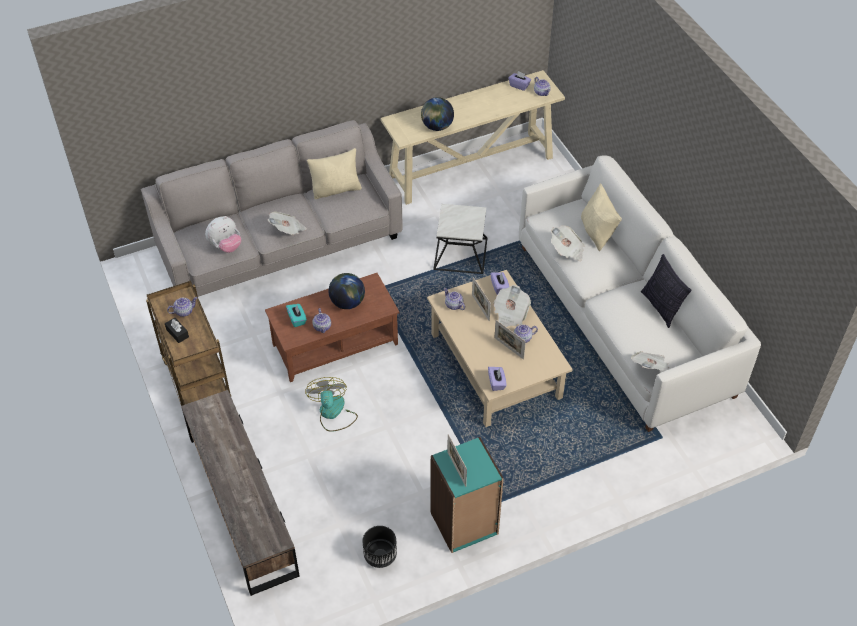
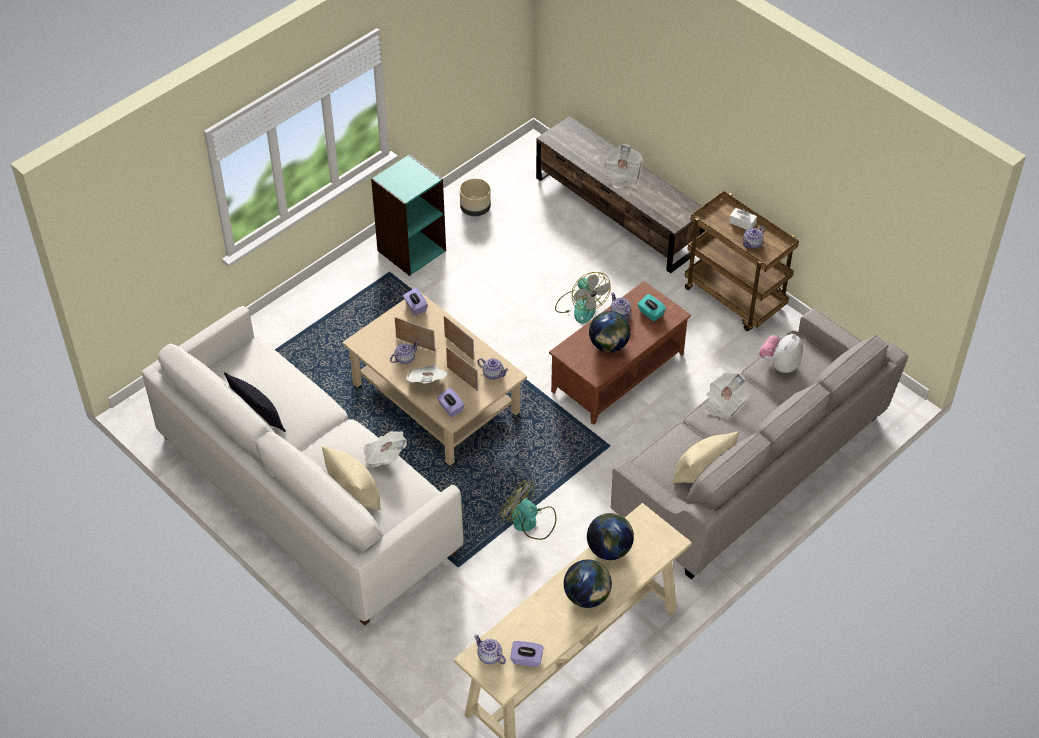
camera: 160 degrees right, 0 degrees up
black tissue box [165,318,189,343] -> white tissue box [729,208,757,230]
black planter [363,526,397,568] -> beige planter [460,178,491,216]
side table [433,204,487,274] -> fan [500,480,556,540]
picture frame [447,434,467,487] -> picture frame moved to [444,316,474,360]
newspaper [631,351,669,371] -> newspaper moved to [605,144,643,188]
none -> globe [564,560,612,608]

